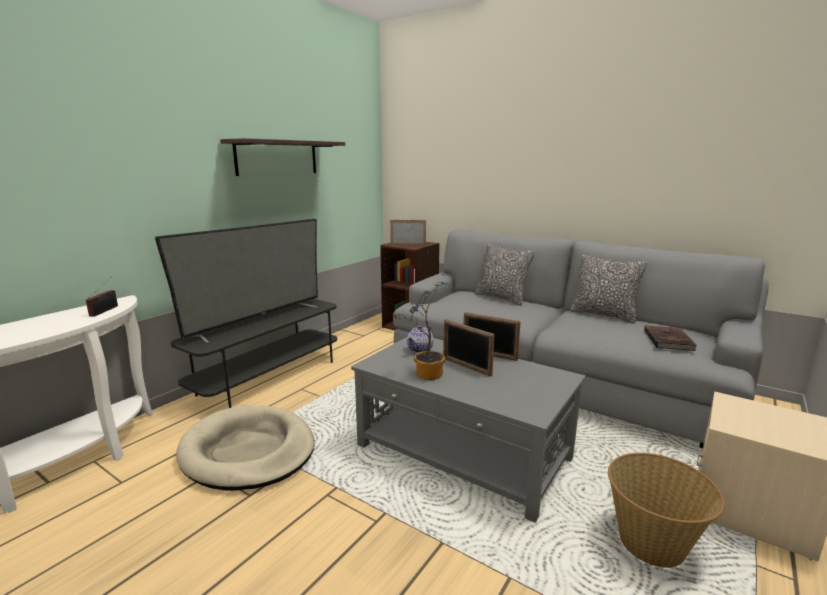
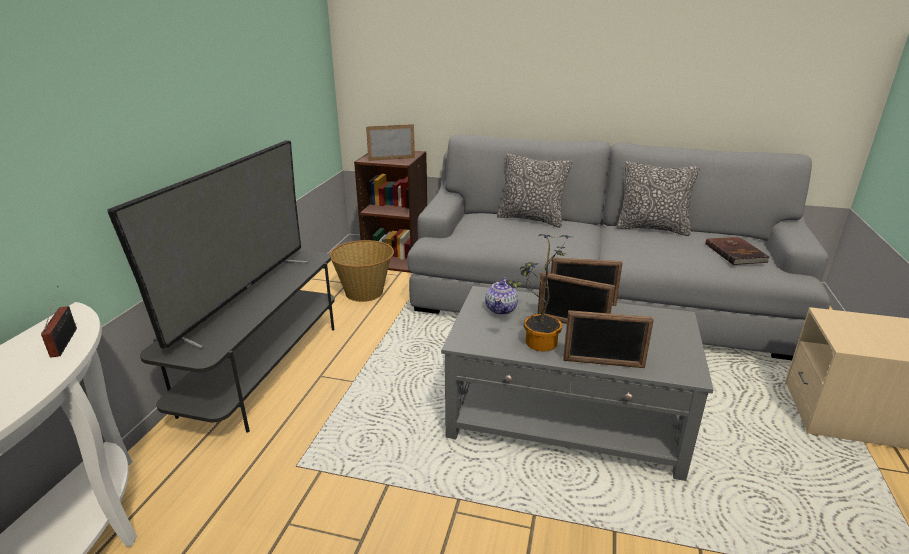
camera: 20 degrees left, 10 degrees up
beige dog bed [176,406,315,491] -> none
shelf [220,138,345,176] -> none
basket [608,453,725,568] -> basket moved to [330,240,394,302]
none -> picture frame [563,310,654,368]

